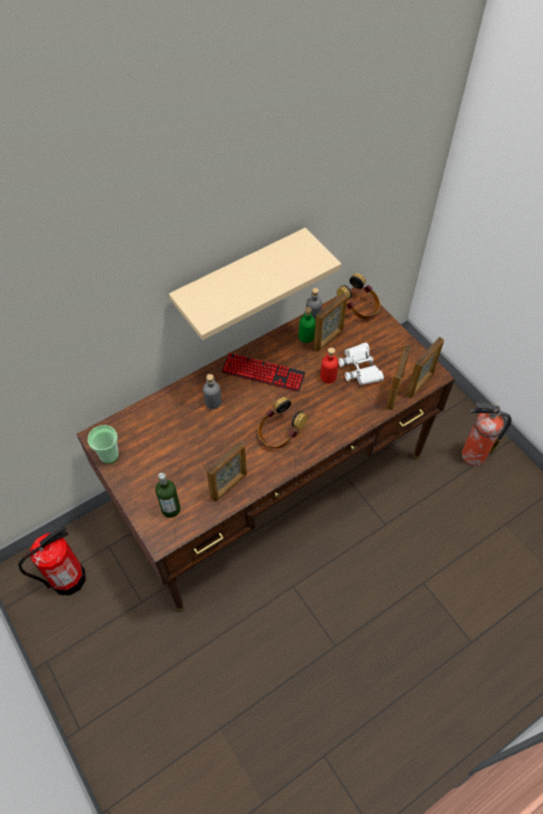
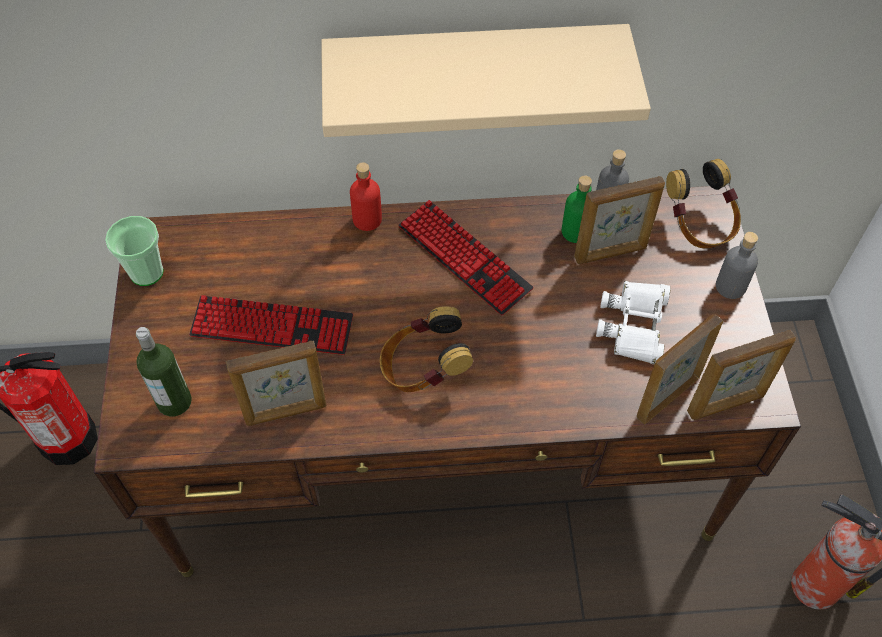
camera: 30 degrees right, 0 degrees up
grey bottle [203,374,222,409] -> grey bottle moved to [716,232,758,299]
red bottle [320,348,338,383] -> red bottle moved to [350,162,382,231]
none -> keyboard [189,295,353,355]

